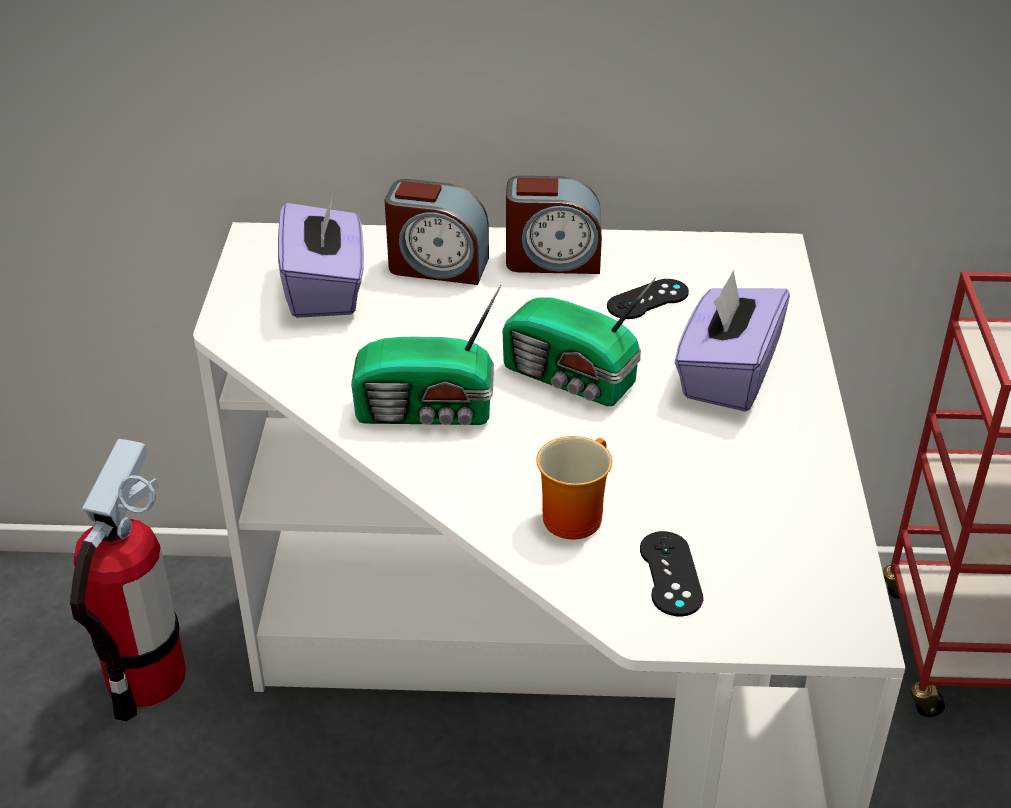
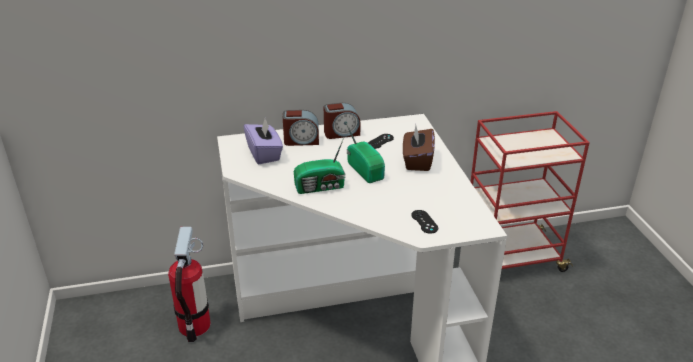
camera: 15 degrees left, 5 degrees down
radio [502,278,656,406] -> radio turned 135 degrees counterclockwise [345,121,385,183]
mug [536,436,612,540] -> none
purple tissue box [675,270,790,411] -> brown tissue box [403,125,435,171]

